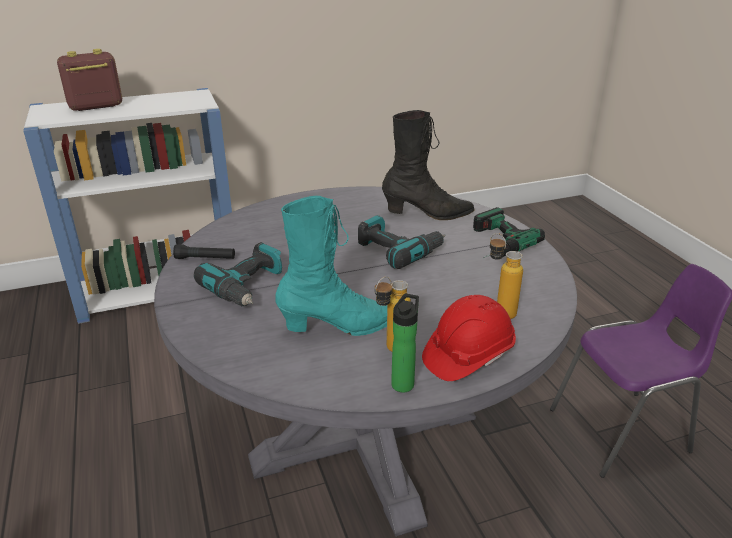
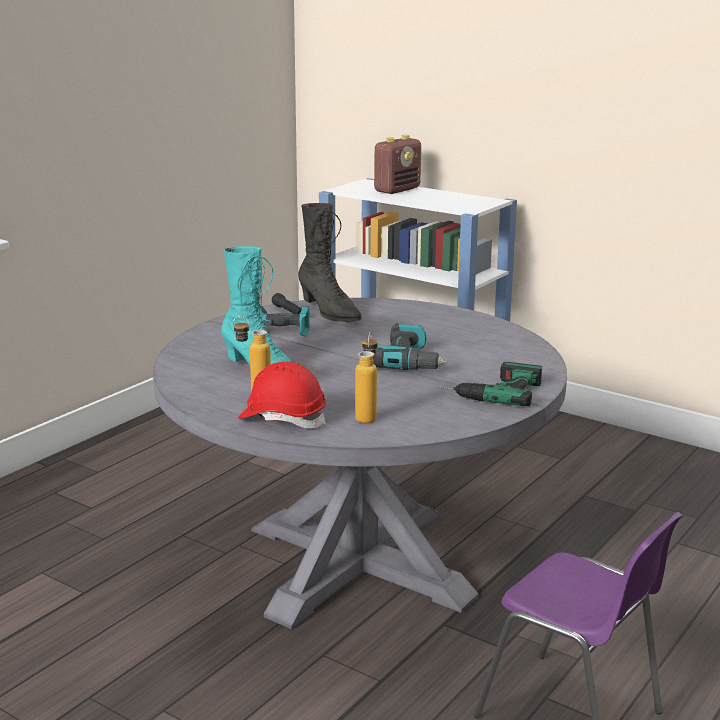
camera: 55 degrees right, 10 degrees down
radio [57,49,122,111] -> radio turned 105 degrees clockwise [374,135,421,194]
black boot [382,110,475,220] -> black boot moved to [298,203,362,322]
bottle [391,294,419,392] -> none

